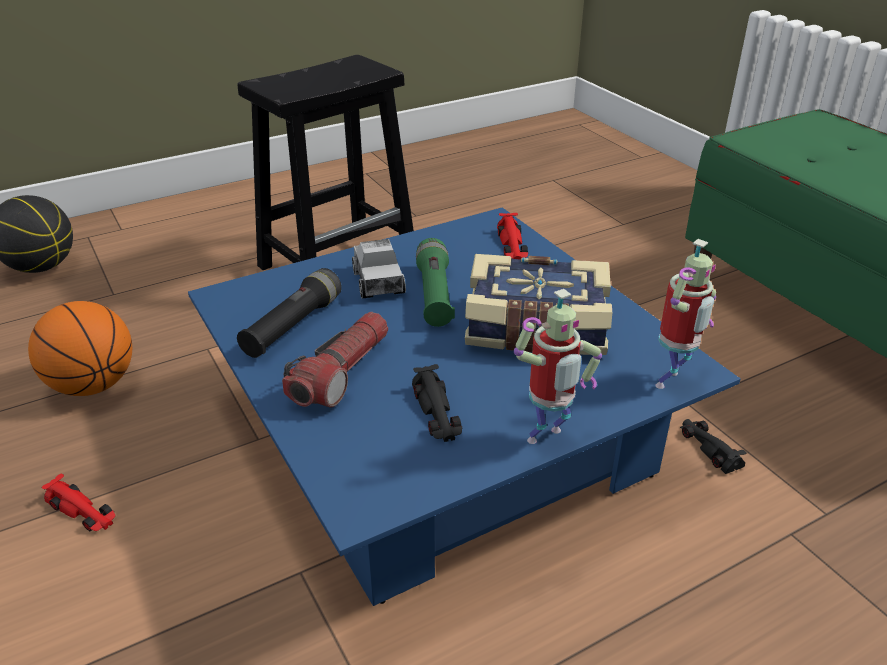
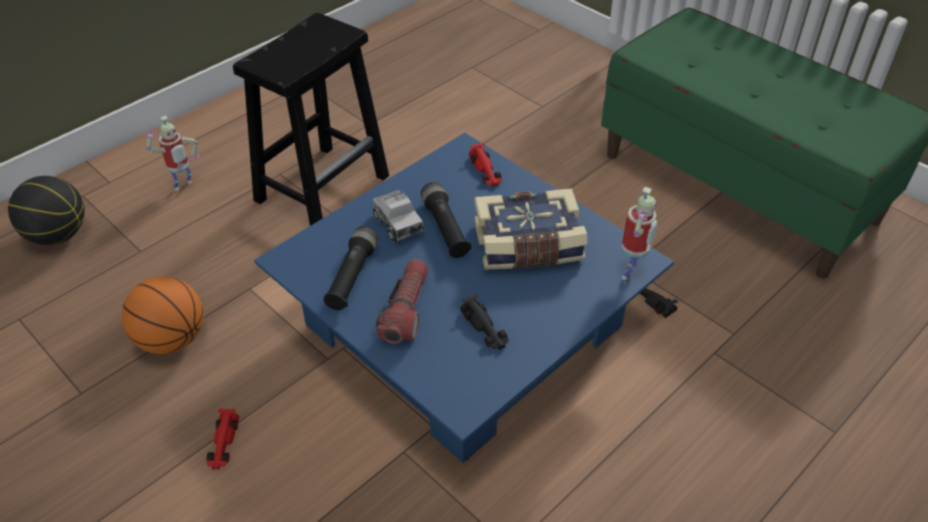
camera: 15 degrees left, 10 degrees up
red toy car [41,473,115,532] -> red toy car turned 75 degrees clockwise [206,408,239,470]
green flashlight [416,238,455,327] -> black flashlight [421,182,471,258]
toy robot [514,289,602,444] -> toy robot moved to [147,116,199,191]

